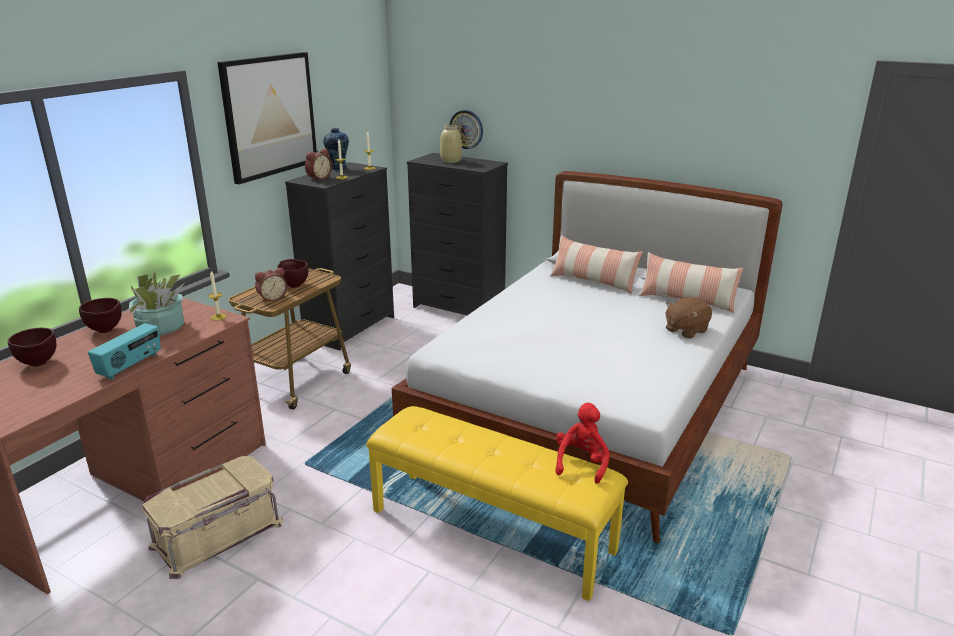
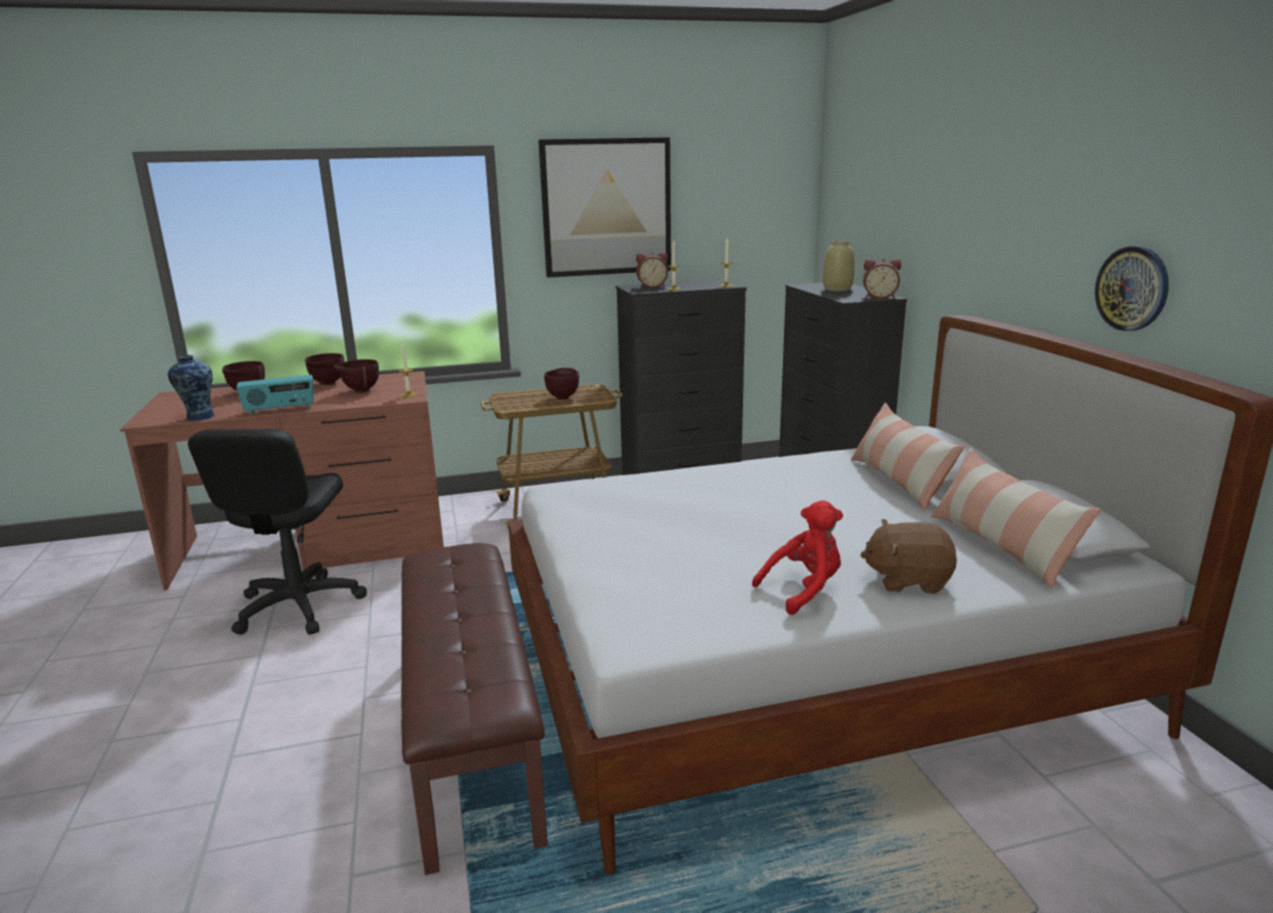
camera: 45 degrees right, 5 degrees down
potted plant [128,272,185,336] -> brown bowl [334,359,379,393]
beige storage box [142,456,284,579] -> black office chair [188,429,367,635]
alarm clock [255,267,287,302] -> alarm clock moved to [863,259,901,299]
vase [323,128,349,170] -> vase moved to [168,355,215,421]
yellow bench [366,406,628,601] -> brown bench [401,543,548,875]
wall clock [449,110,483,149] -> wall clock moved to [1095,246,1169,331]
red plush toy [555,403,610,484] -> red plush toy moved to [752,500,843,615]

